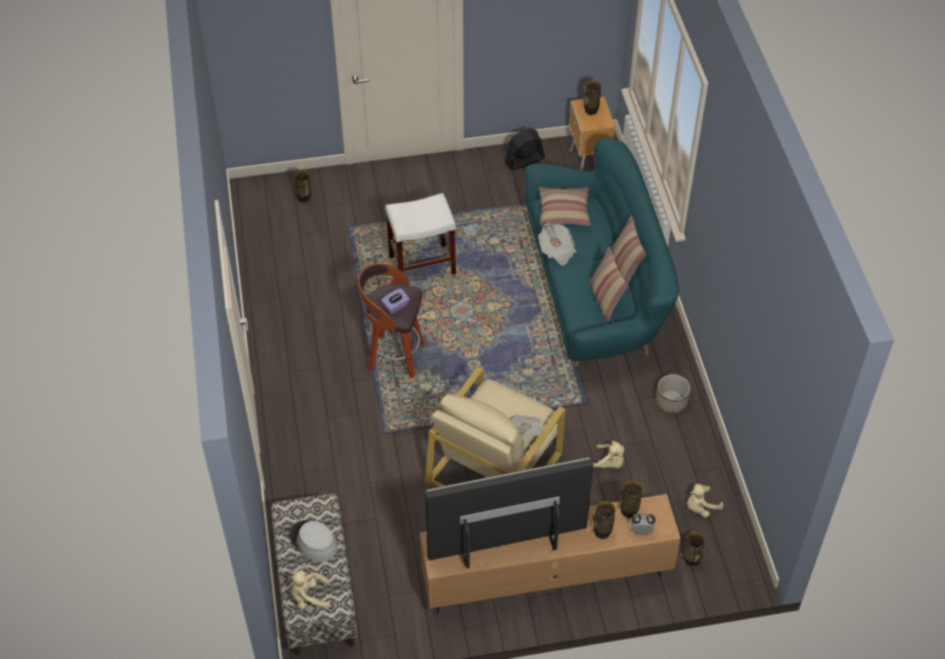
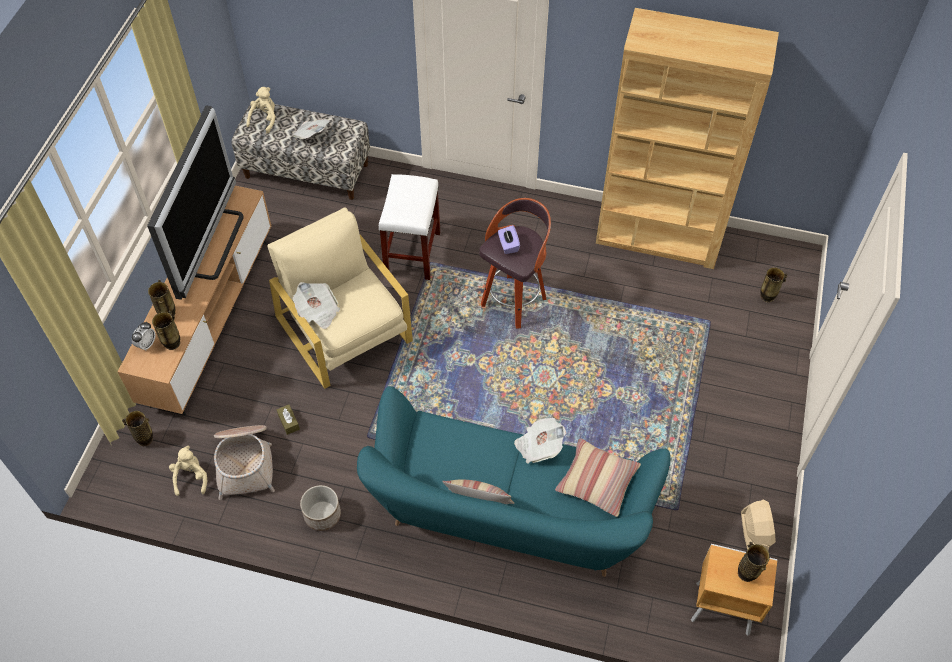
camera: 115 degrees right, 5 degrees up
grey hat [290,520,337,562] -> newspaper [292,119,330,139]
white stool [385,193,456,275] -> white stool moved to [379,174,441,280]
black fan [505,129,545,171] -> beige fan [741,500,776,551]
pillow [589,247,628,323] -> none
beige plush toy [593,441,624,468] -> brown tissue box [277,404,300,435]
none -> basket [214,425,275,500]
none -> brown bookcase [596,8,779,269]

